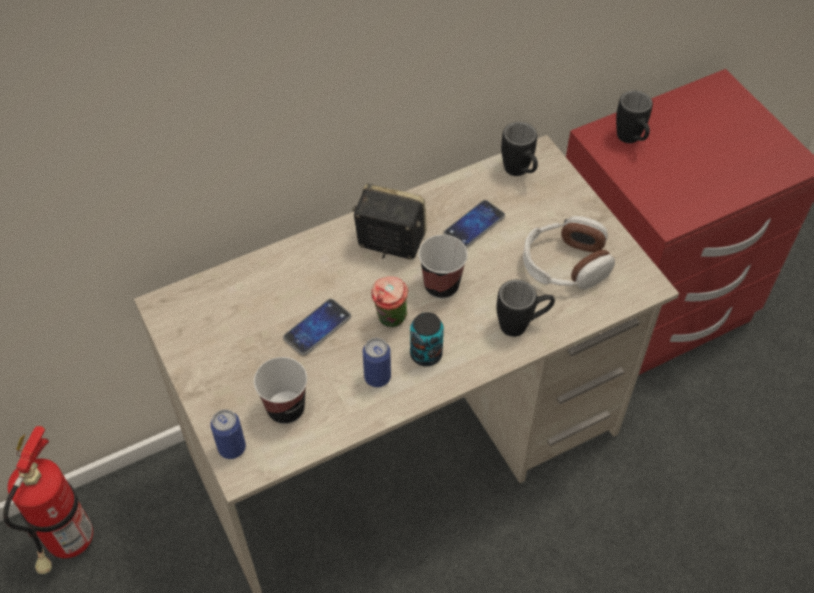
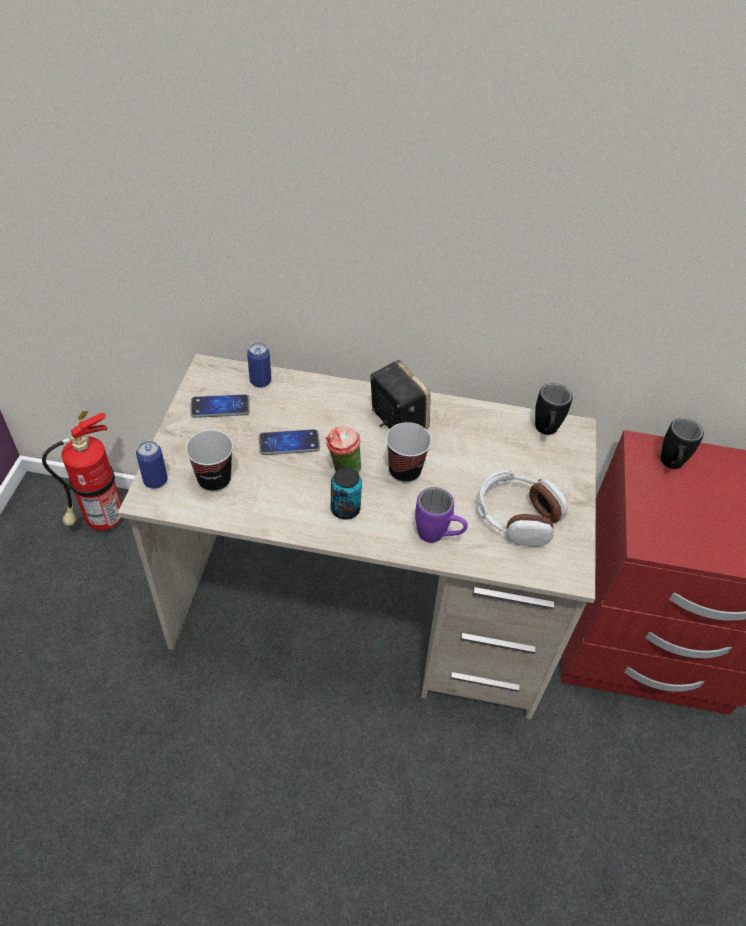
camera: 35 degrees right, 5 degrees down
can [363,338,391,387] -> can moved to [247,342,271,388]
phone [443,200,505,249] -> phone moved to [190,394,250,418]
black mug [497,280,555,337] -> purple mug [415,487,468,543]

